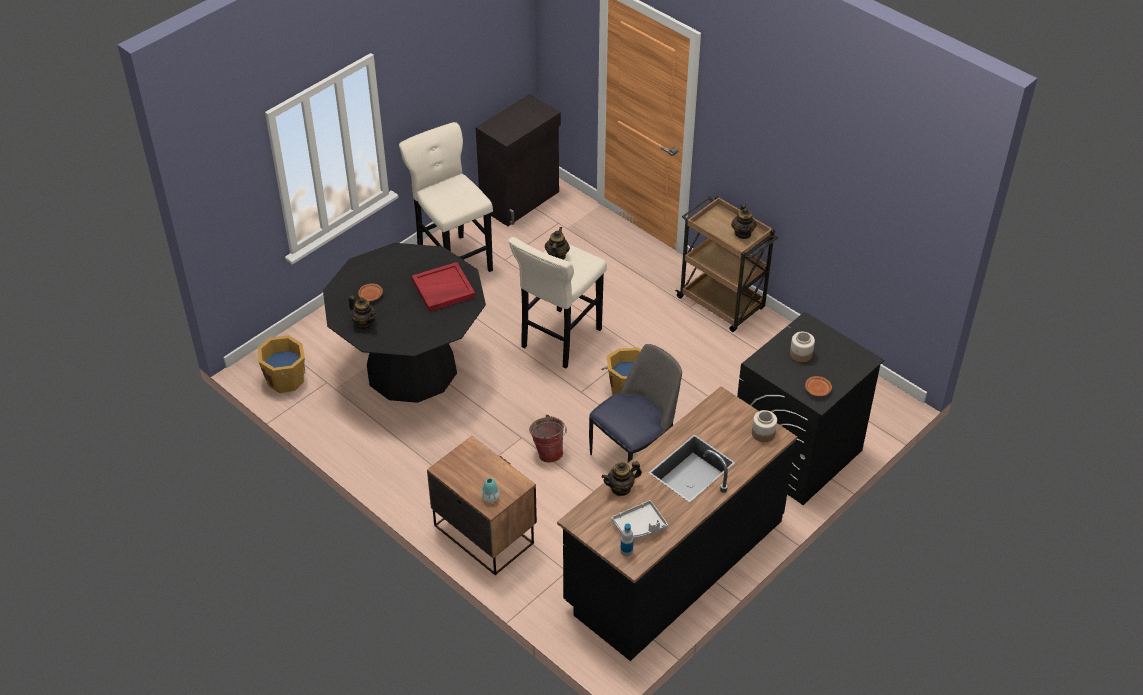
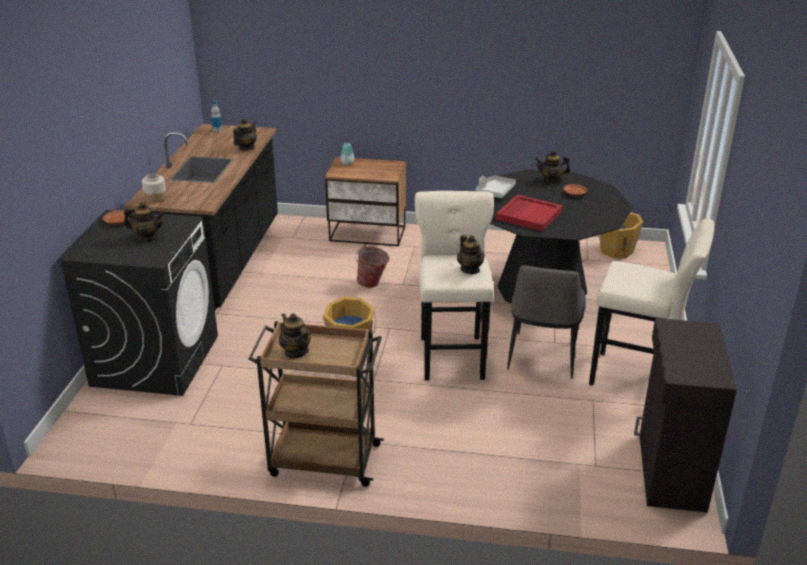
camera: 145 degrees right, 15 degrees down
chair [589,344,682,462] -> chair moved to [507,265,586,379]
grey tray [611,500,668,540] -> grey tray moved to [476,176,516,198]
jar [790,332,815,362] -> teapot [124,202,165,241]

